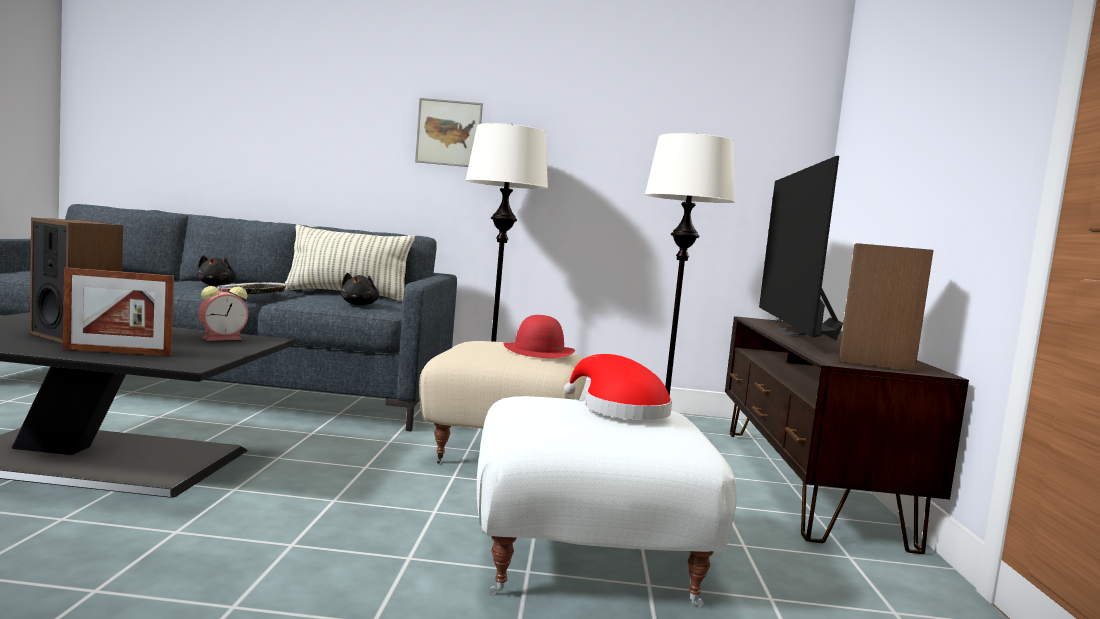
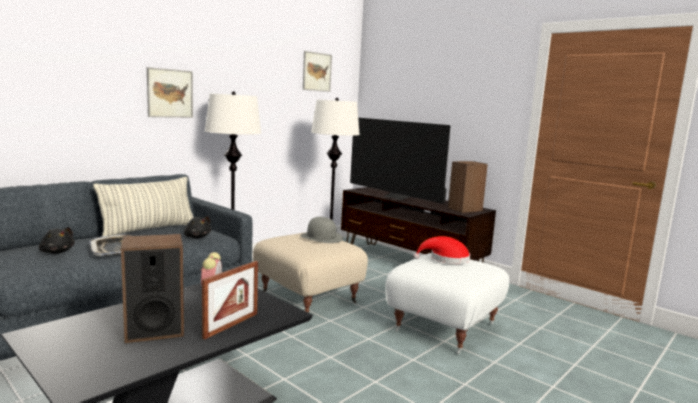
camera: 50 degrees left, 5 degrees up
red hat [504,315,575,358] -> grey hat [300,217,343,243]
none -> picture [303,51,332,92]

